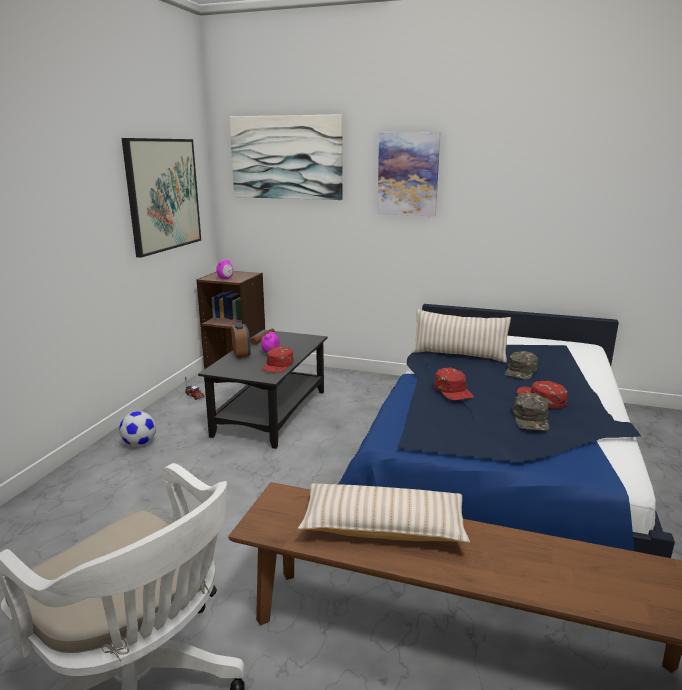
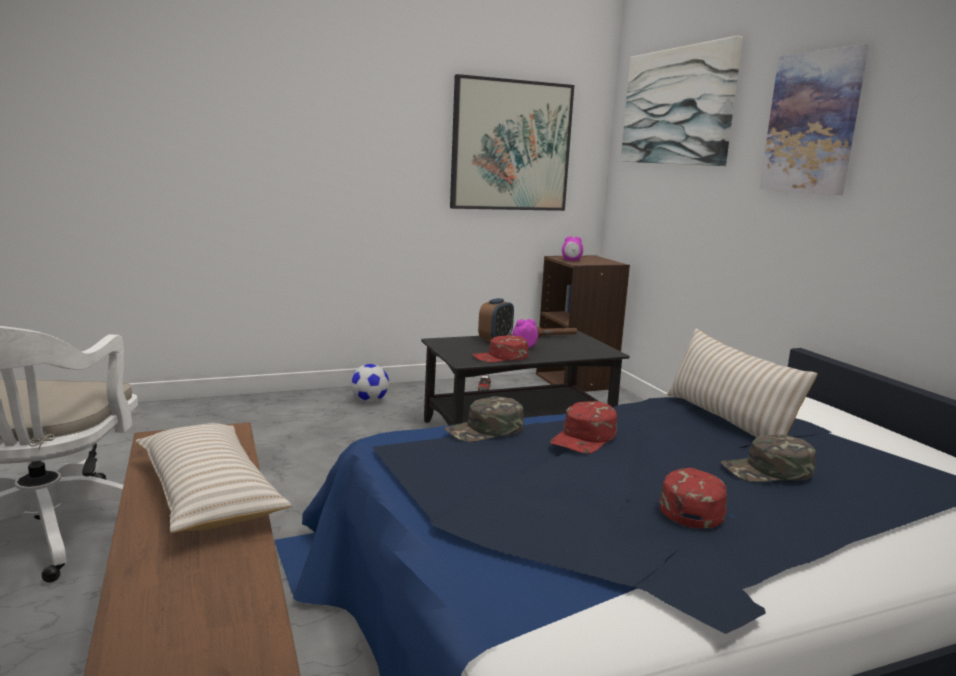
camera: 50 degrees right, 5 degrees down
green cap [513,393,549,431] -> green cap moved to [445,396,524,442]

